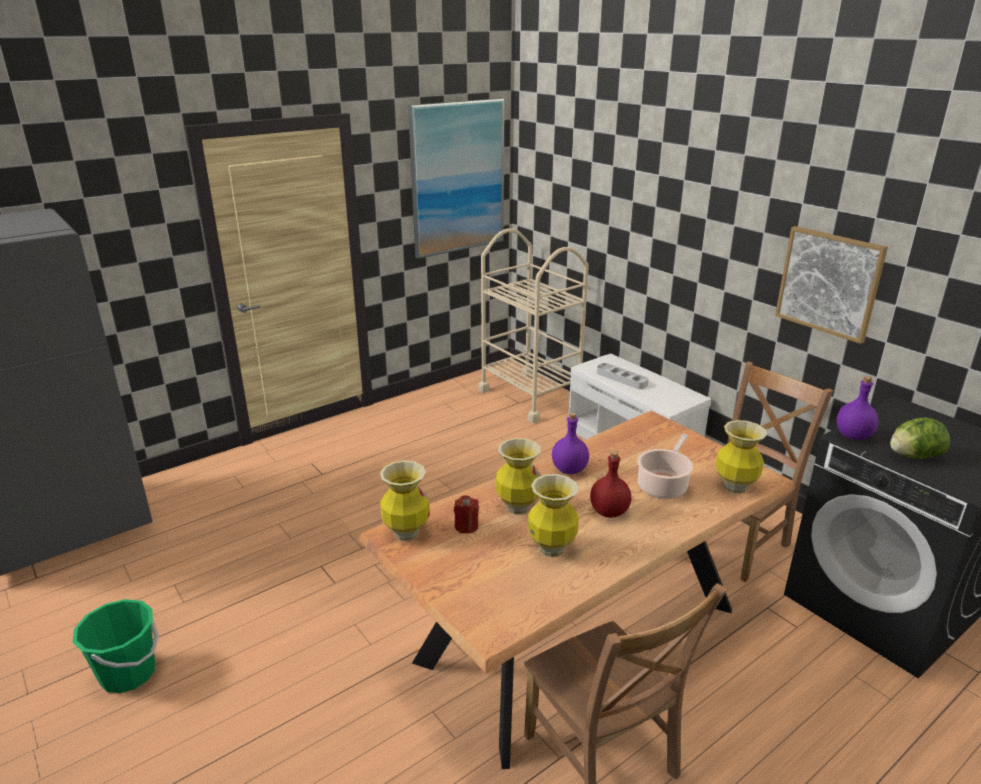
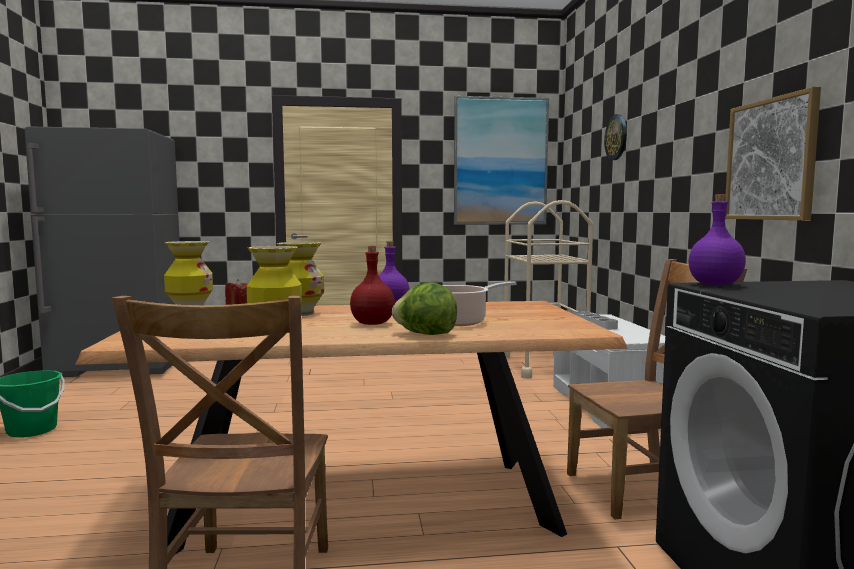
camera: 30 degrees right, 20 degrees down
vase [716,420,767,494] -> none
lettuce [890,417,950,459] -> lettuce moved to [392,282,457,335]
none -> wall clock [604,114,627,160]

